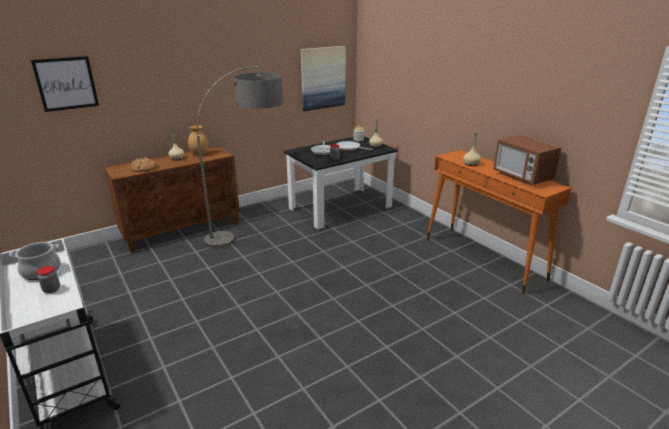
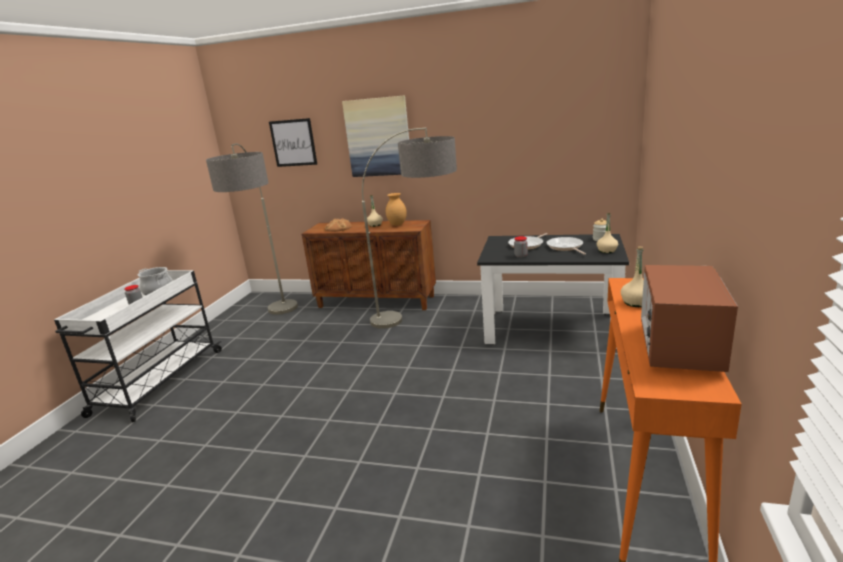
camera: 50 degrees right, 5 degrees down
picture [301,46,346,111] -> picture moved to [342,95,409,177]
none -> floor lamp [206,143,298,315]

